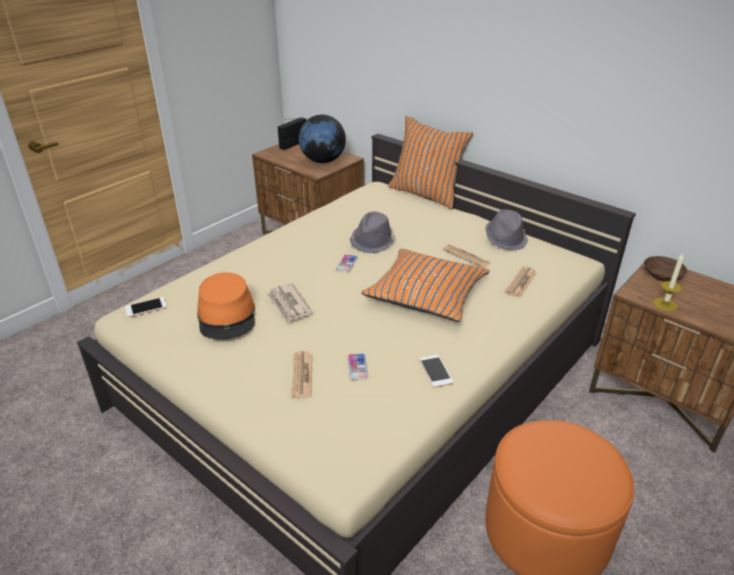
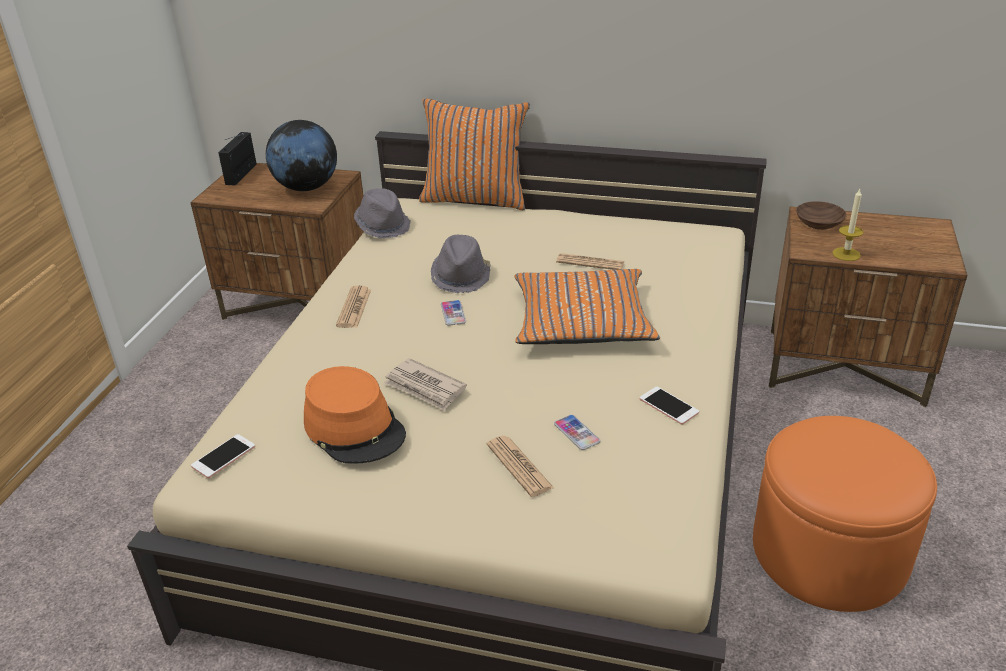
camera: 25 degrees left, 0 degrees up
grey hat [485,210,528,251] -> grey hat moved to [354,188,410,238]
newspaper [504,266,537,298] -> newspaper moved to [336,285,371,328]

